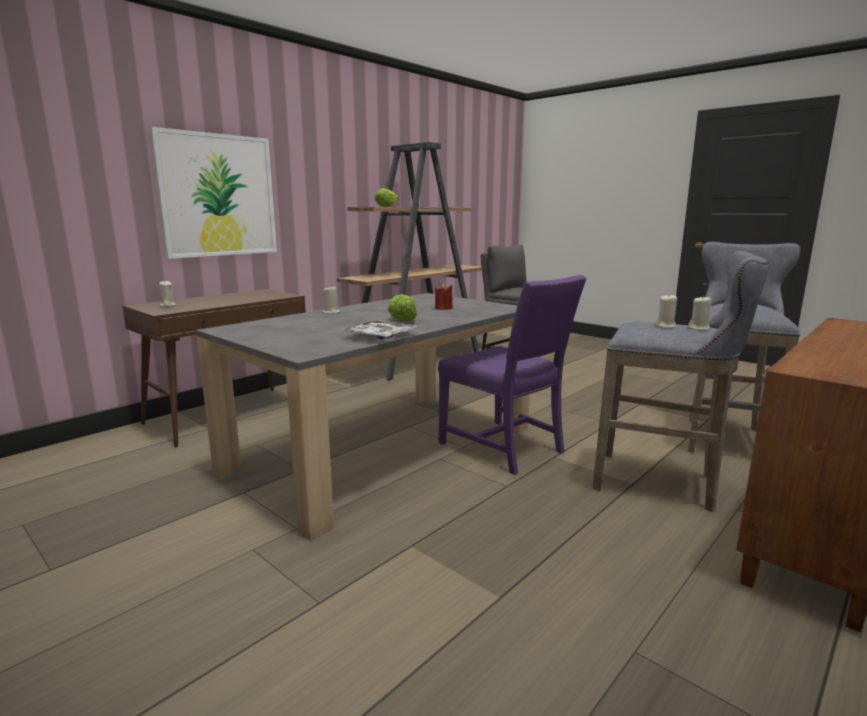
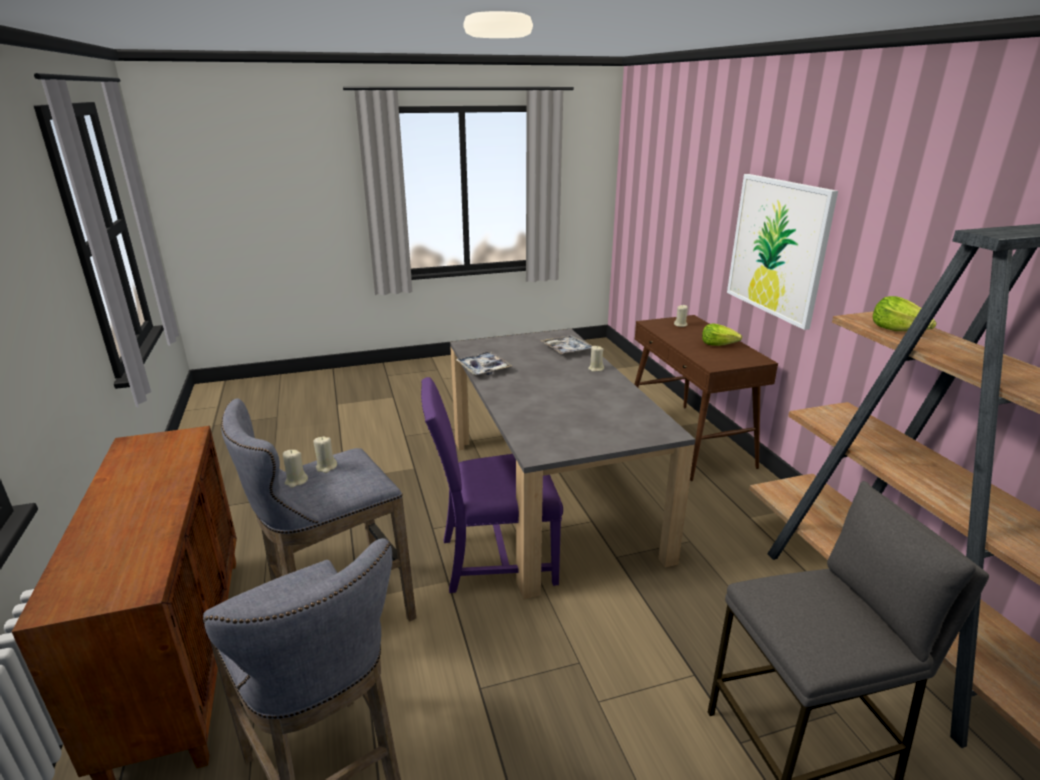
camera: 120 degrees right, 10 degrees up
lettuce [387,294,417,322] -> lettuce moved to [702,323,742,346]
red candle [435,282,453,310] -> none
none -> tray [541,335,592,354]

